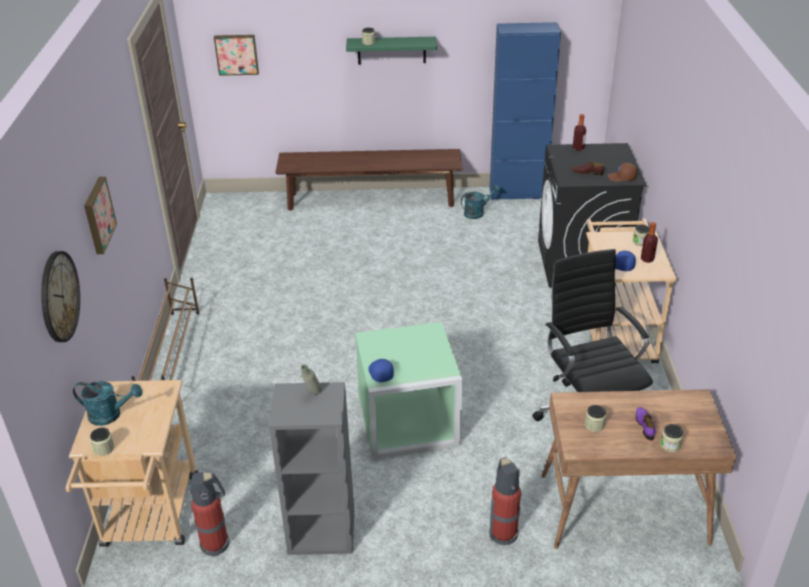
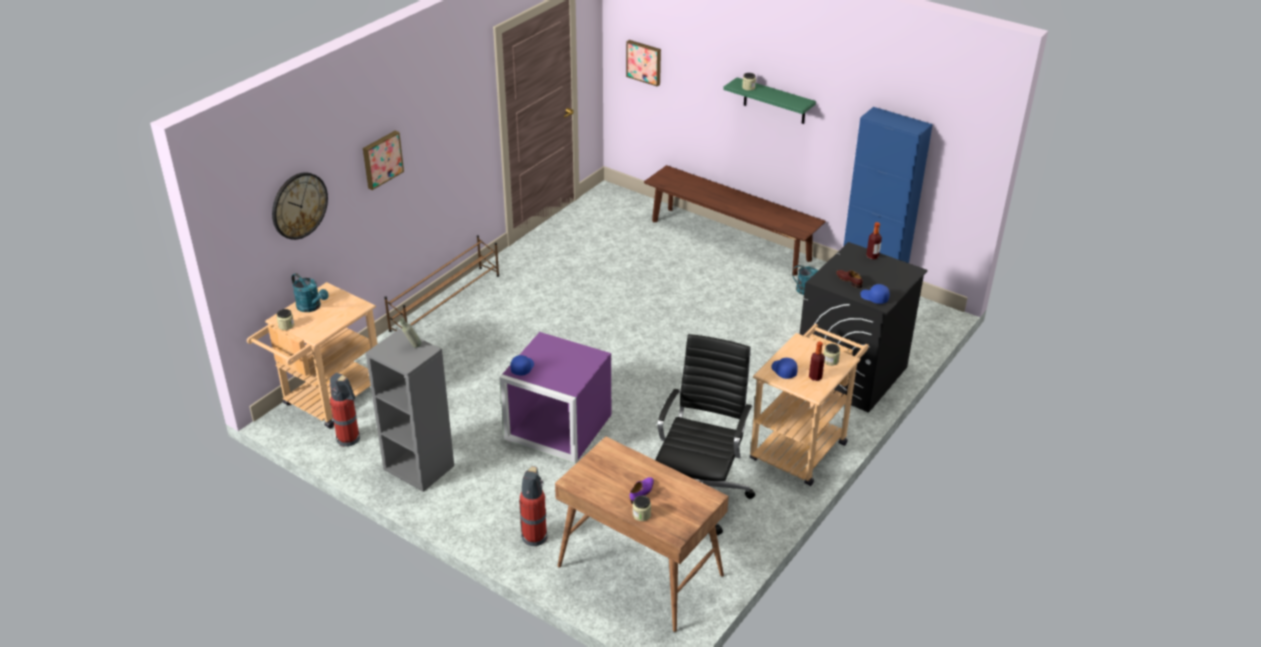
camera: 35 degrees right, 0 degrees up
green storage box [355,322,462,459] -> purple storage box [499,332,611,463]
jar [585,405,606,432] -> none
brown cap [607,163,637,182] -> blue cap [860,284,890,304]

